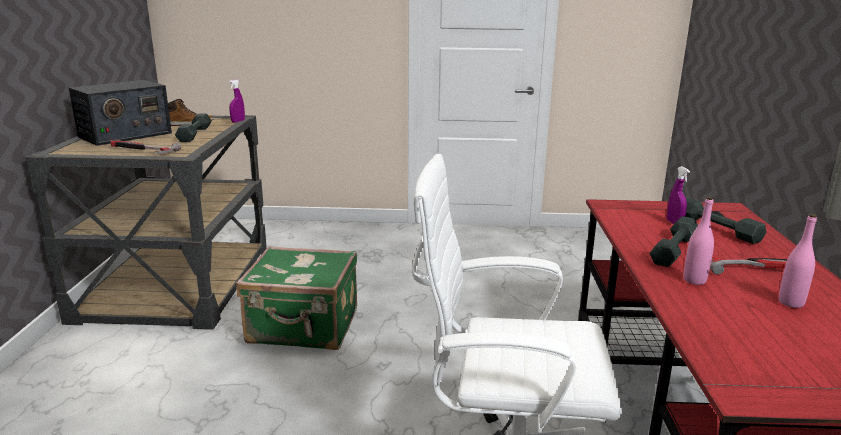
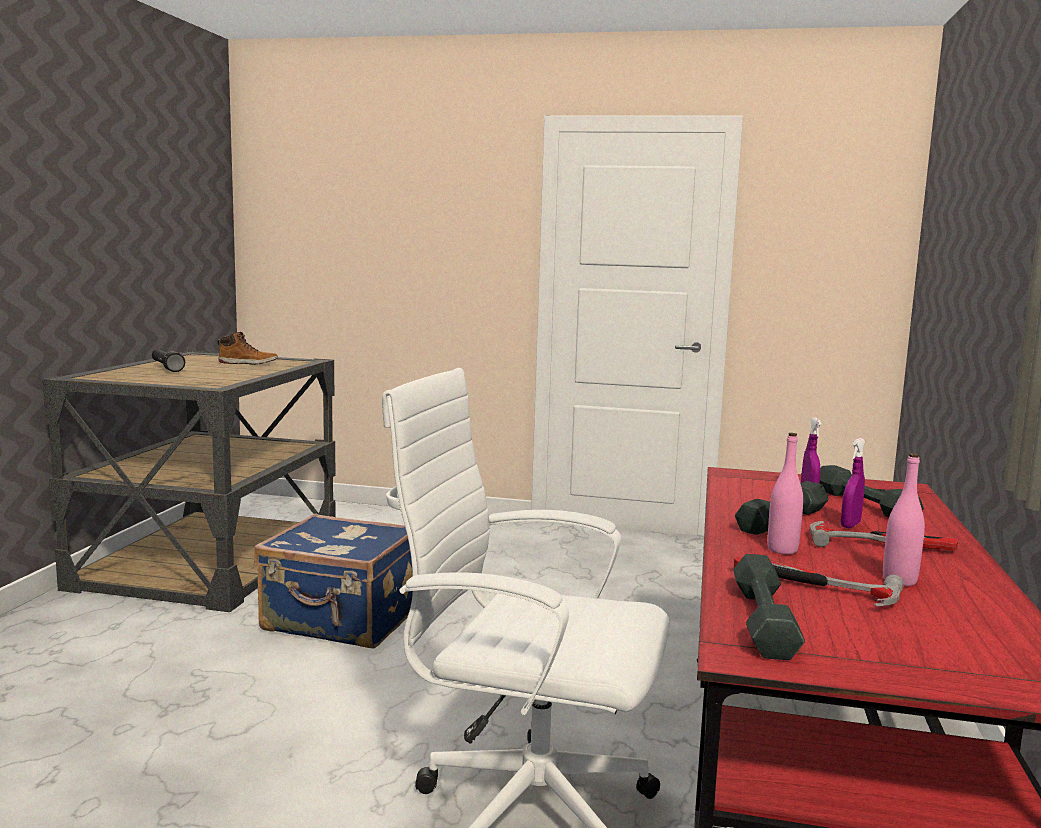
camera: 10 degrees right, 10 degrees down
radio [69,80,172,146] -> black flashlight [152,349,185,372]
hammer [110,140,181,155] -> hammer moved to [734,556,904,606]
grey dumbbell [175,114,212,142] -> grey dumbbell moved to [733,554,805,660]
purple spray bottle [229,79,245,123] -> purple spray bottle moved to [841,438,865,528]
green suitcase [236,246,357,350] -> blue suitcase [254,514,413,648]

